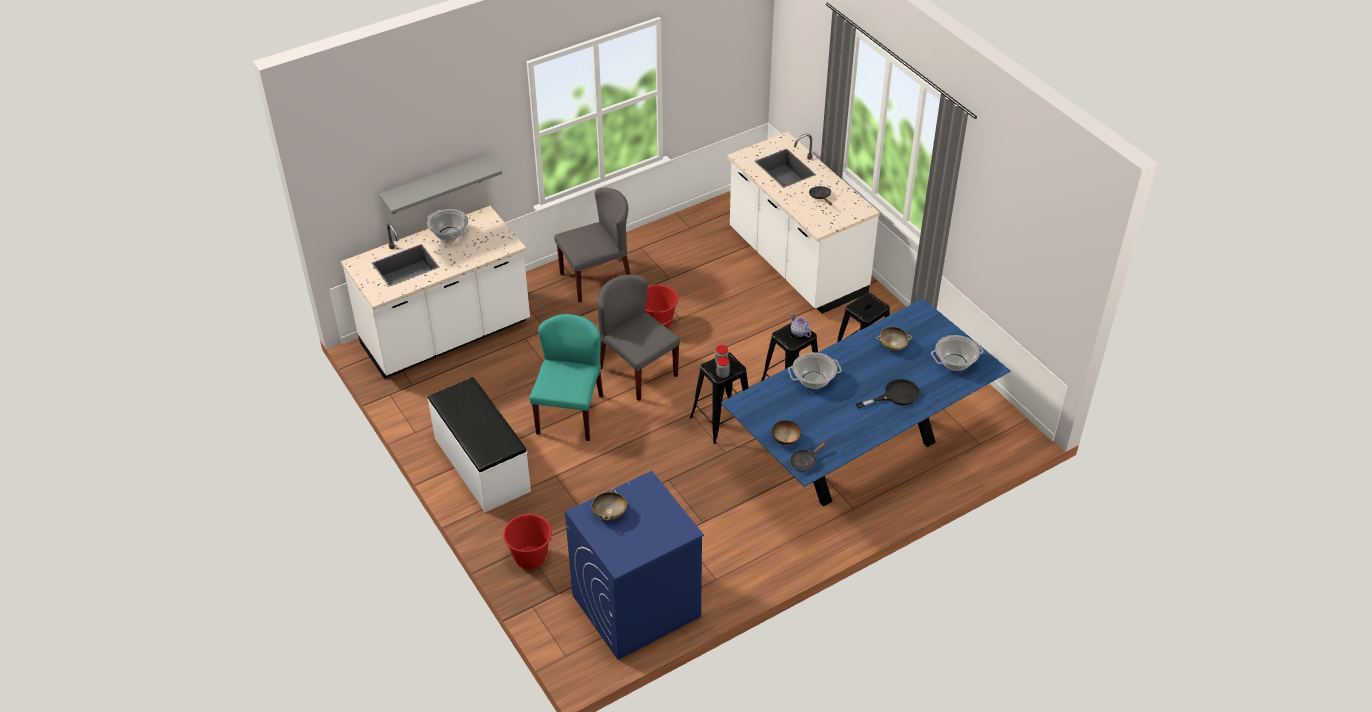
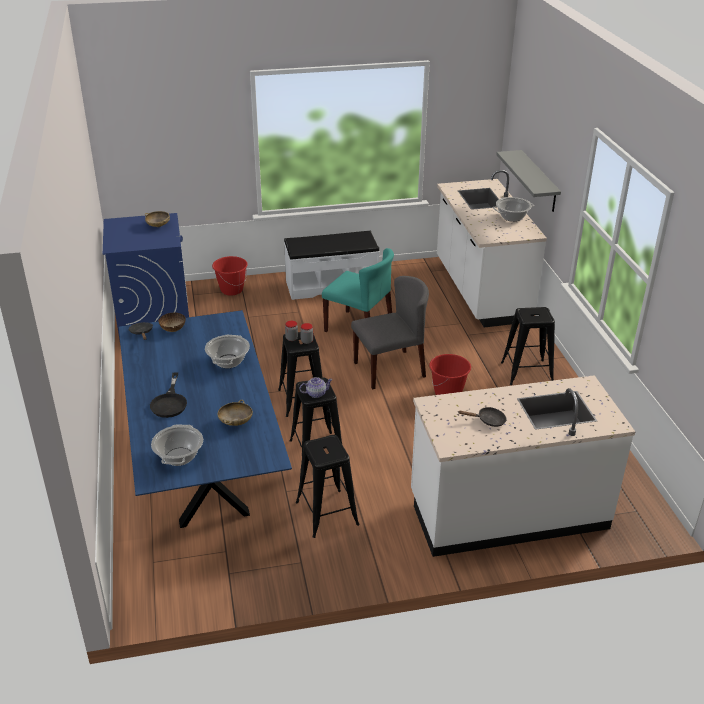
camera: 110 degrees right, 10 degrees down
grey chair [554,188,631,303] -> black stool [501,307,555,385]

